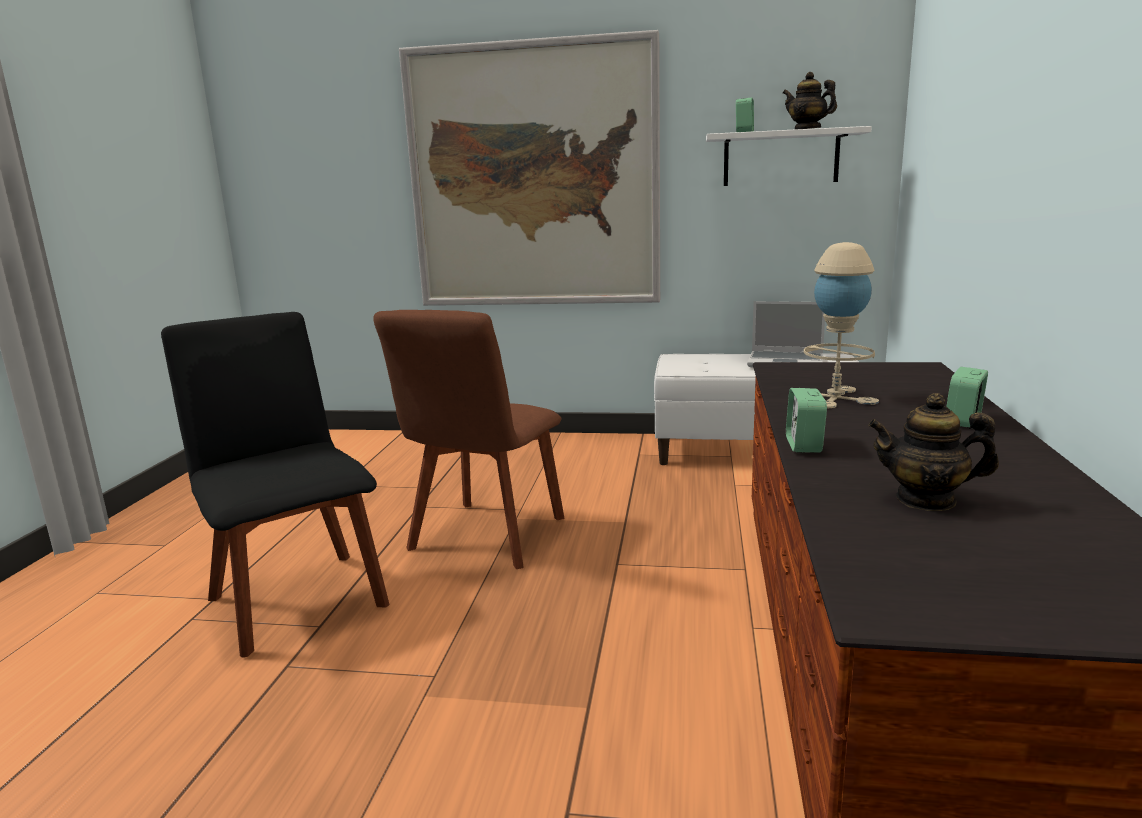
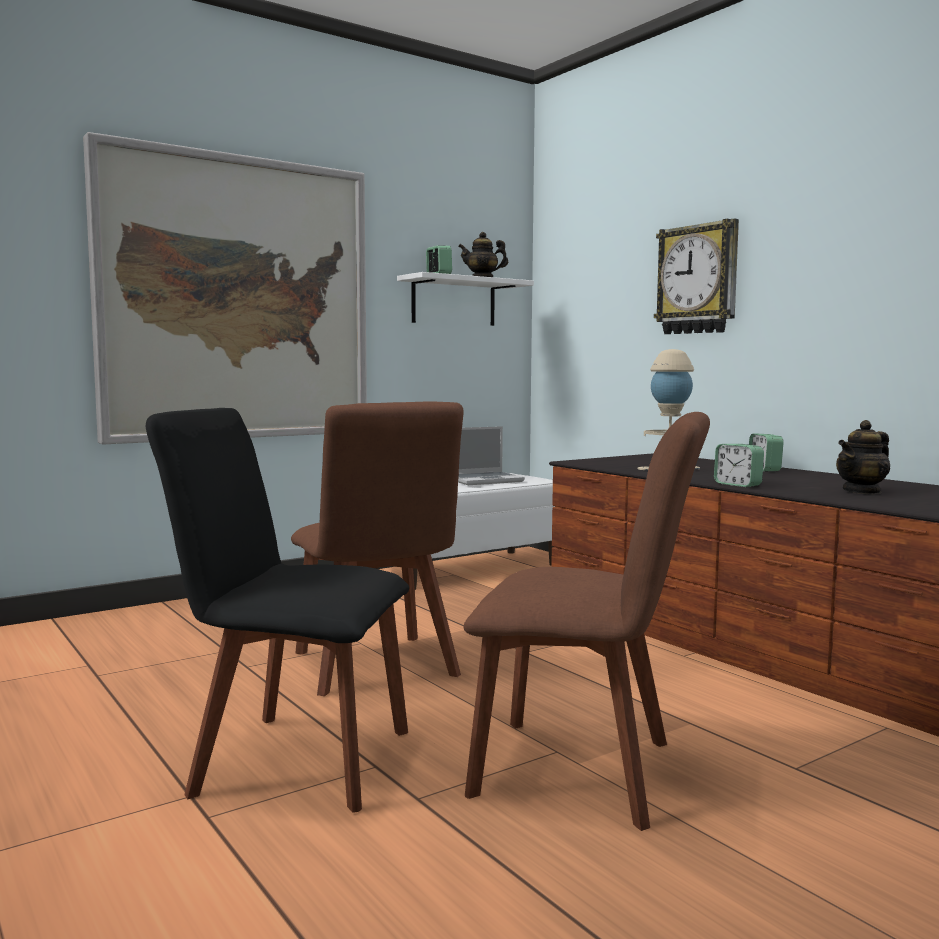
camera: 45 degrees left, 10 degrees down
none -> brown chair [463,412,710,831]
none -> wall clock [654,219,739,334]

